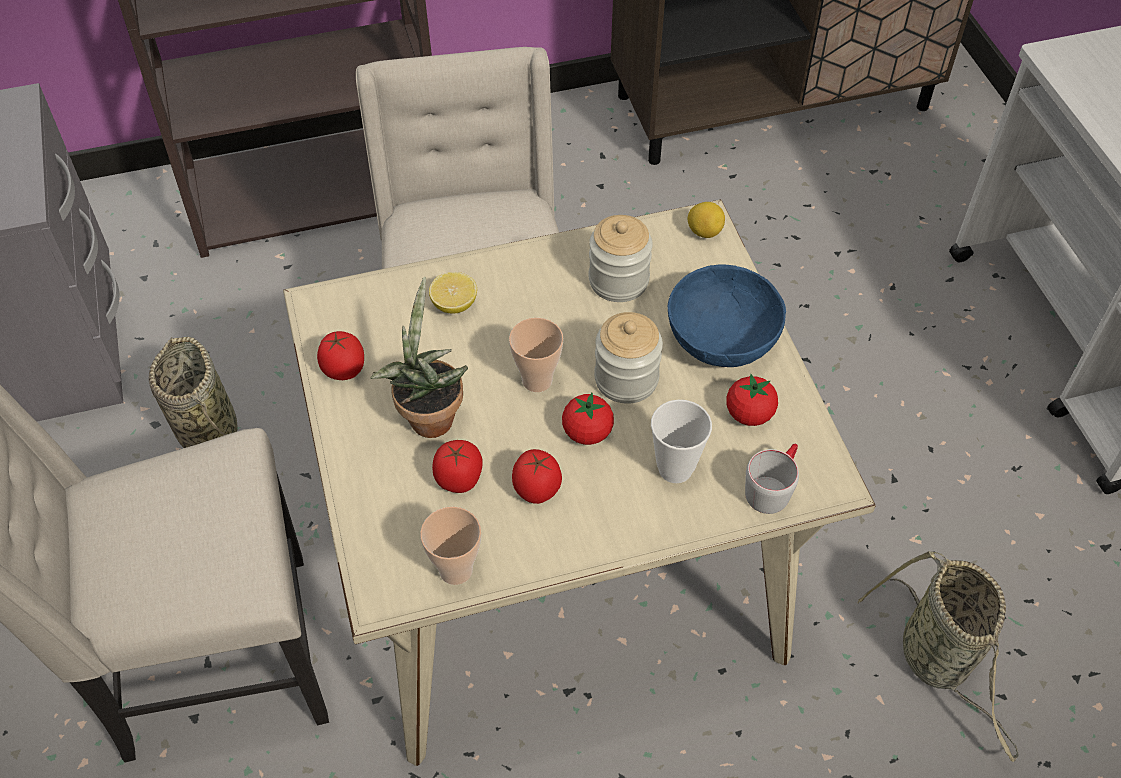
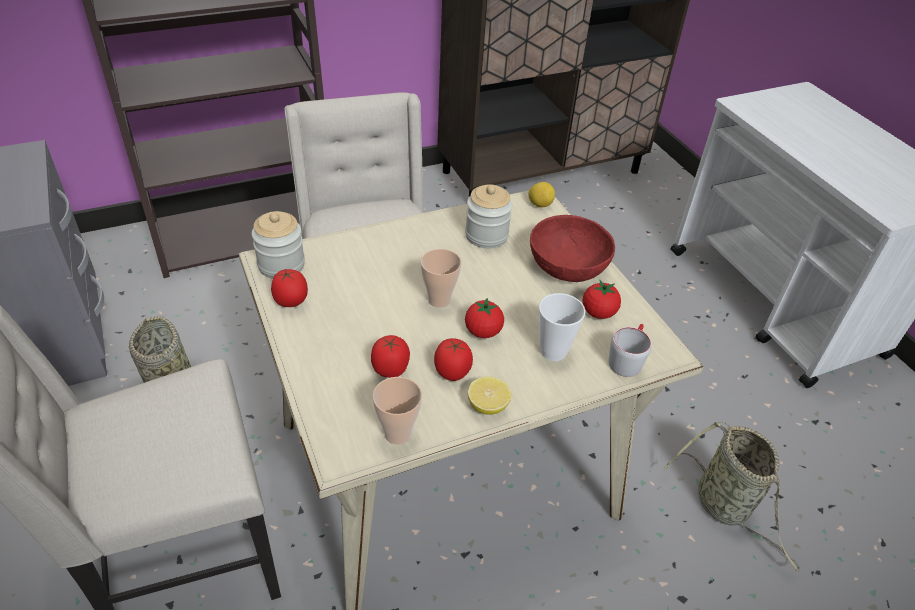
camera: 10 degrees left, 10 degrees down
potted plant [371,277,468,438] -> none
lemon [429,272,477,313] -> lemon moved to [468,376,511,415]
jar [594,312,663,404] -> jar moved to [252,211,305,279]
blue bowl [667,264,786,367] -> red bowl [530,215,615,282]

